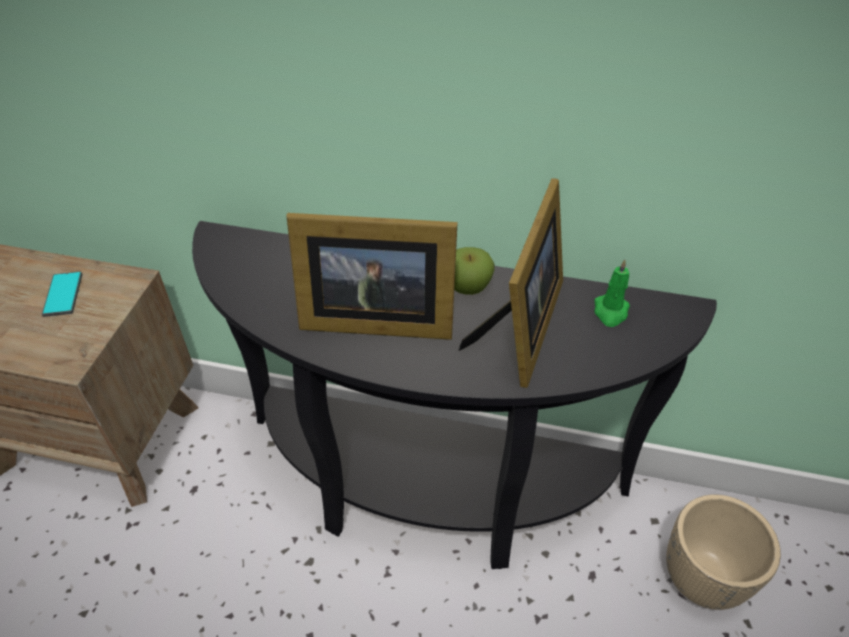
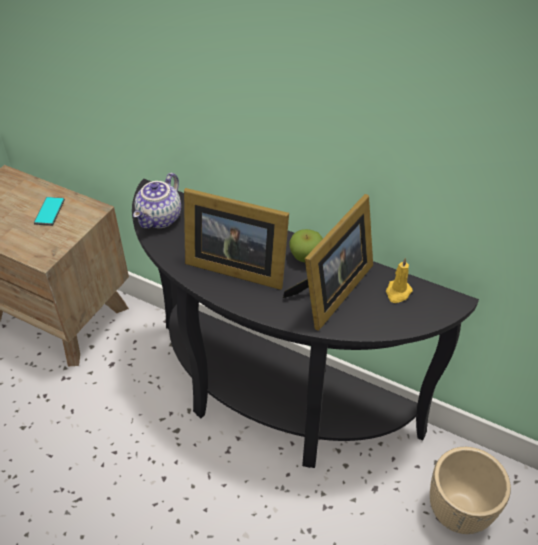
camera: 15 degrees right, 0 degrees up
green candle [594,259,630,327] -> yellow candle [386,257,413,303]
none -> teapot [133,173,181,229]

